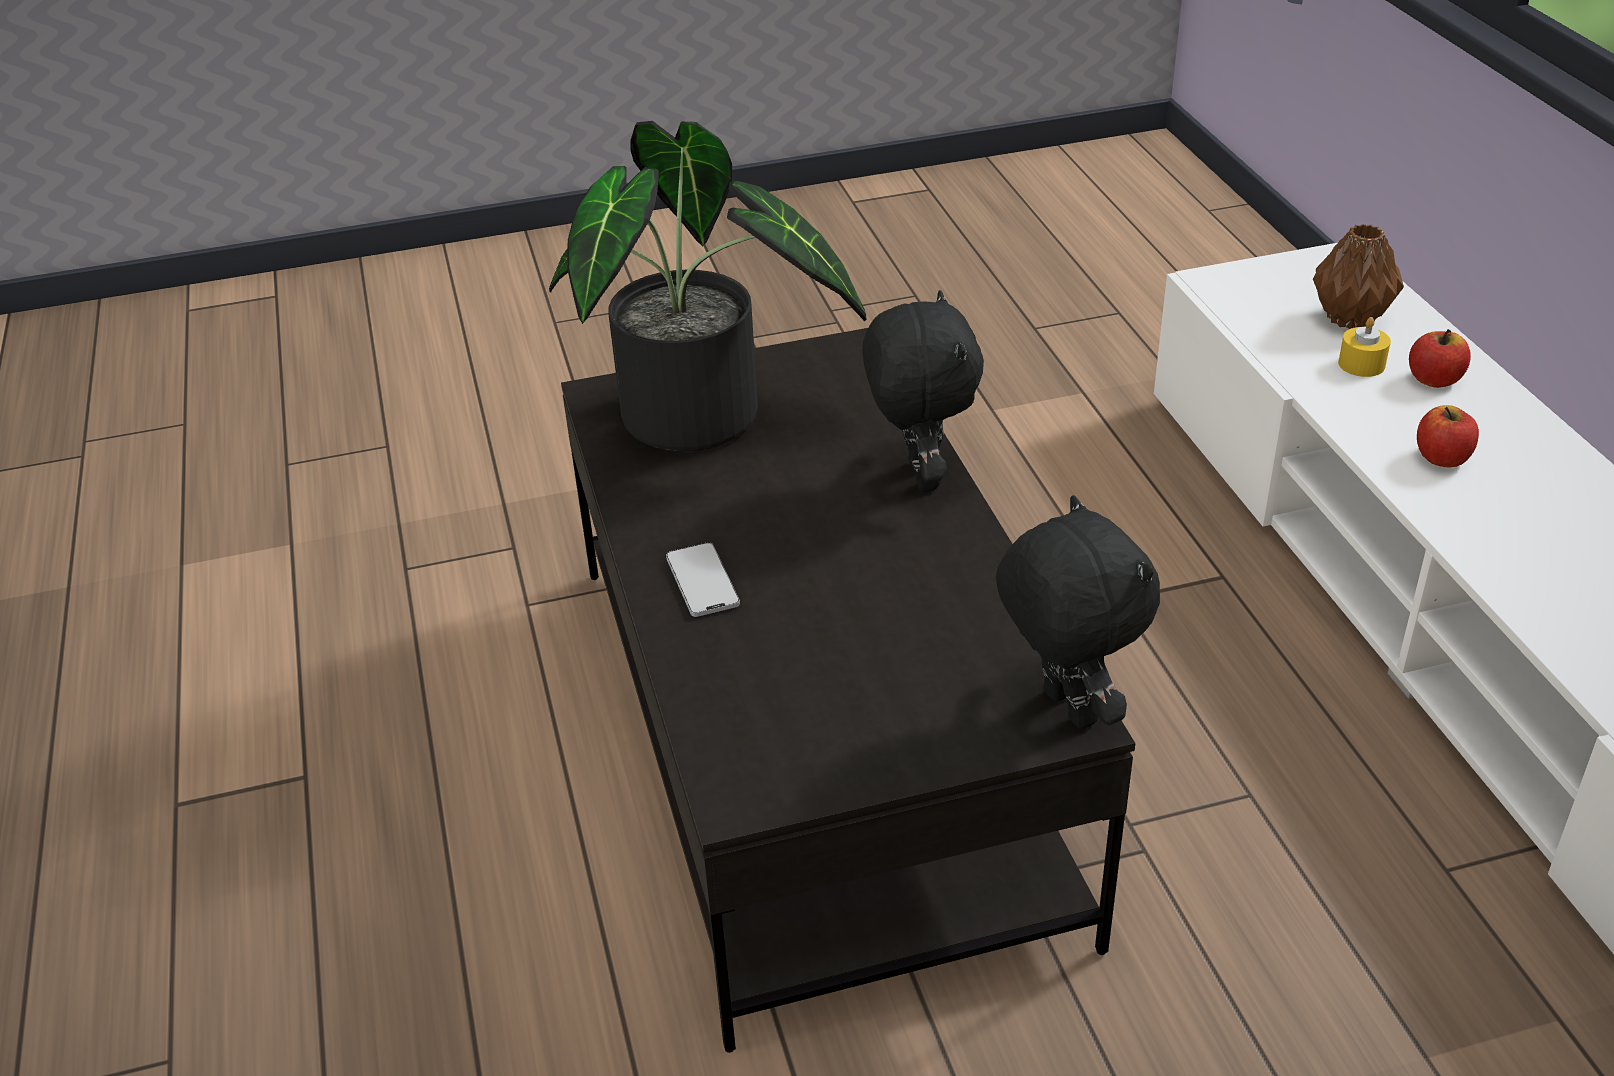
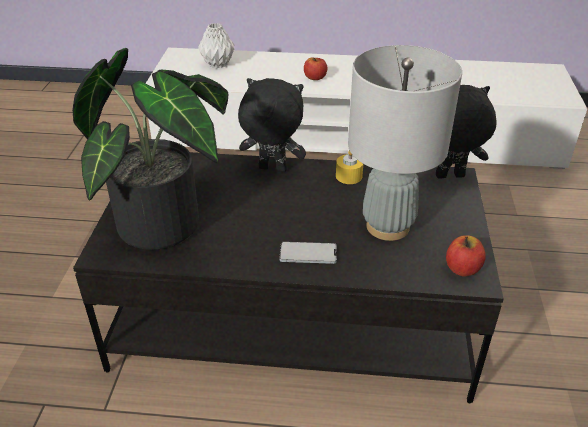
camera: 70 degrees left, 0 degrees up
brown vase [1313,224,1404,329] -> white vase [198,23,235,69]
yellow candle [1338,317,1391,377] -> yellow candle moved to [336,150,363,184]
apple [1409,329,1471,388] -> apple moved to [446,235,486,277]
none -> grey table lamp [348,45,462,241]

